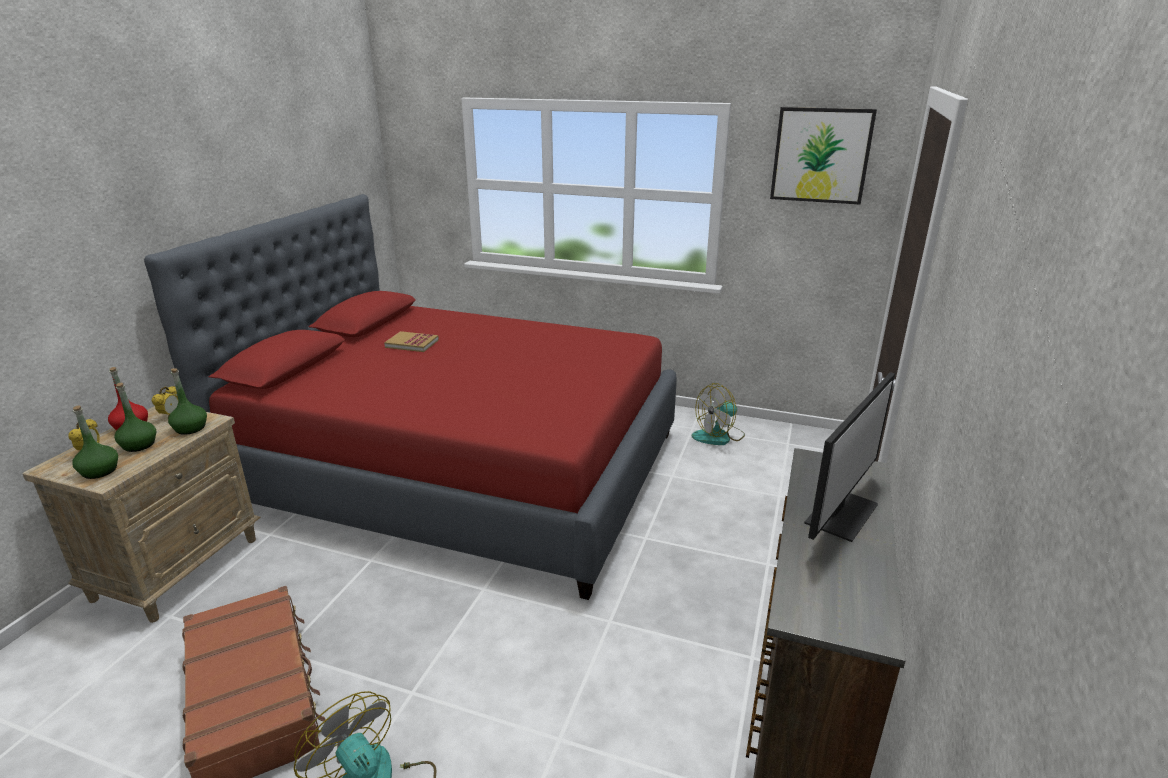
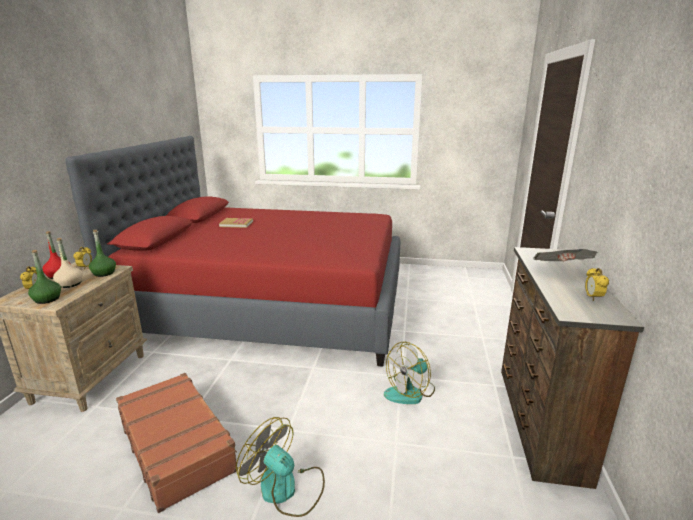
camera: 10 degrees left, 5 degrees down
green bottle [114,383,156,452] -> beige bottle [53,238,83,288]
fan [692,383,745,445] -> fan moved to [384,342,435,404]
picture [770,107,877,205] -> none
monitor [804,372,895,542] -> newspaper [533,249,598,262]
none -> alarm clock [585,268,609,301]

